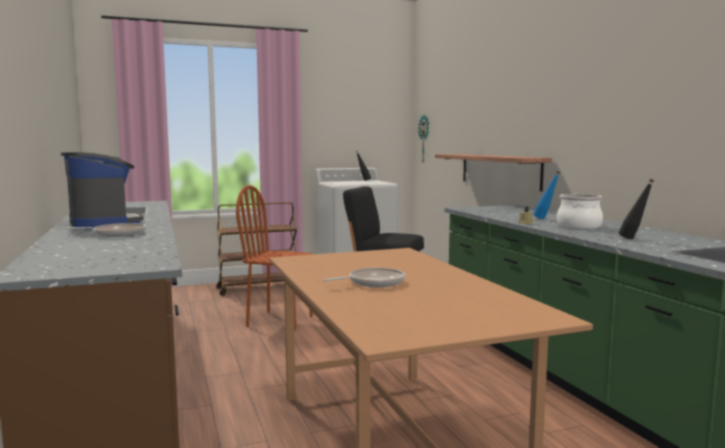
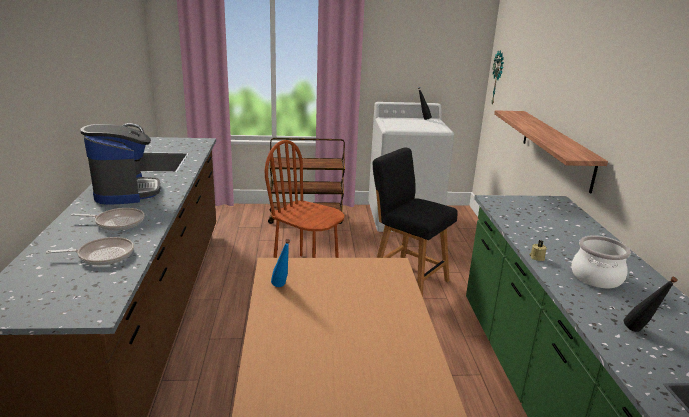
camera: 15 degrees right, 15 degrees up
frying pan [323,268,405,287] -> frying pan moved to [46,237,134,265]
blue bottle [533,171,560,219] -> blue bottle moved to [271,239,290,287]

